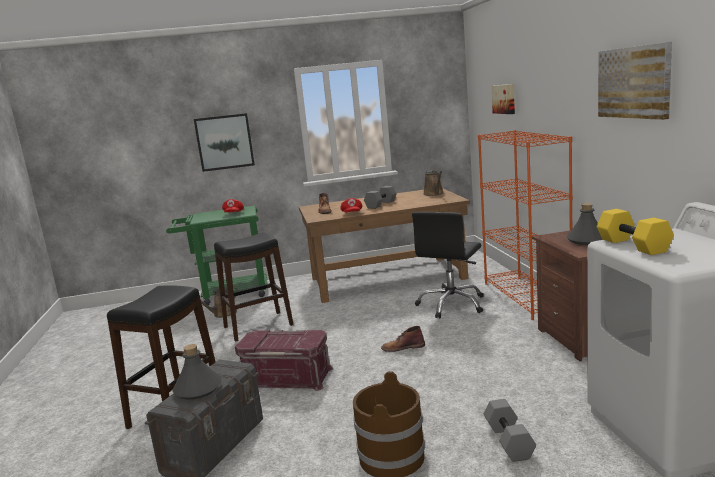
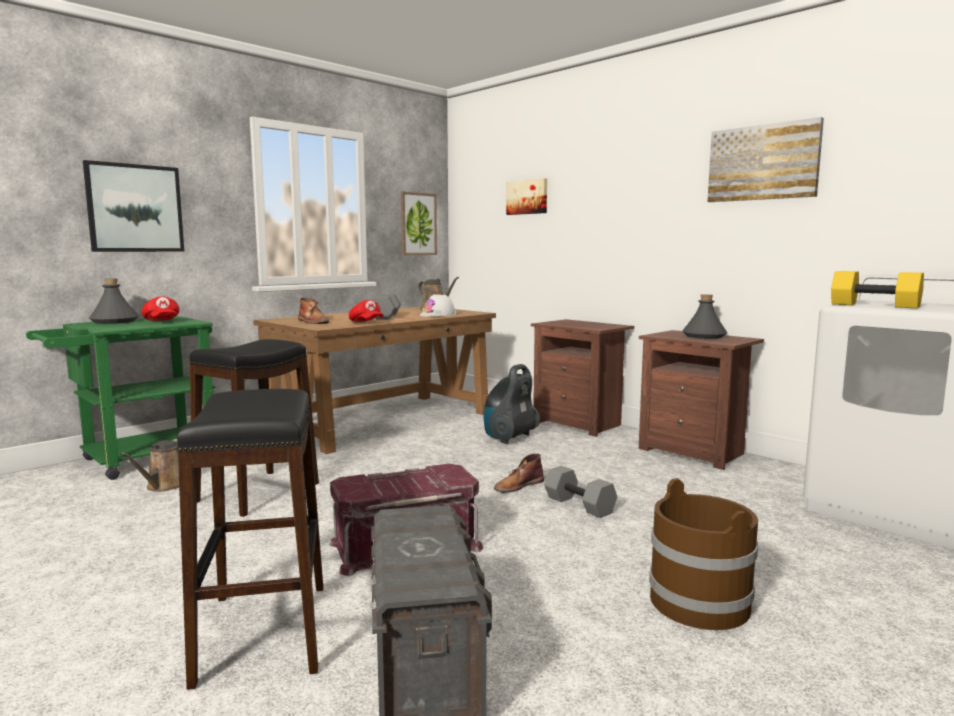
camera: 35 degrees left, 5 degrees down
grey bottle [173,344,222,400] -> grey bottle moved to [89,278,139,324]
black office chair [412,212,484,318] -> vacuum cleaner [484,364,540,444]
orange bookcase [478,130,573,320] -> brown nightstand [531,319,634,437]
grey dumbbell [484,399,536,462] -> grey dumbbell moved to [544,466,617,518]
none -> picture [401,192,437,255]
none -> white hard hat [420,294,456,317]

